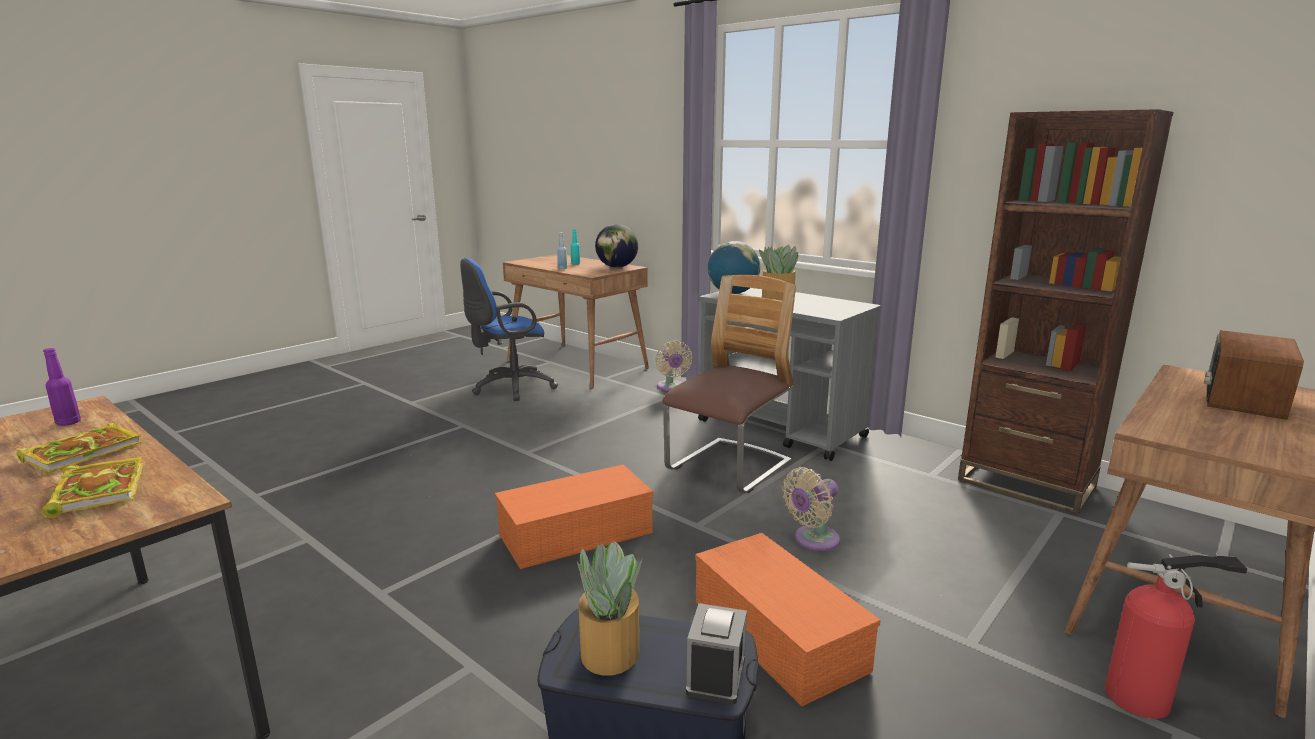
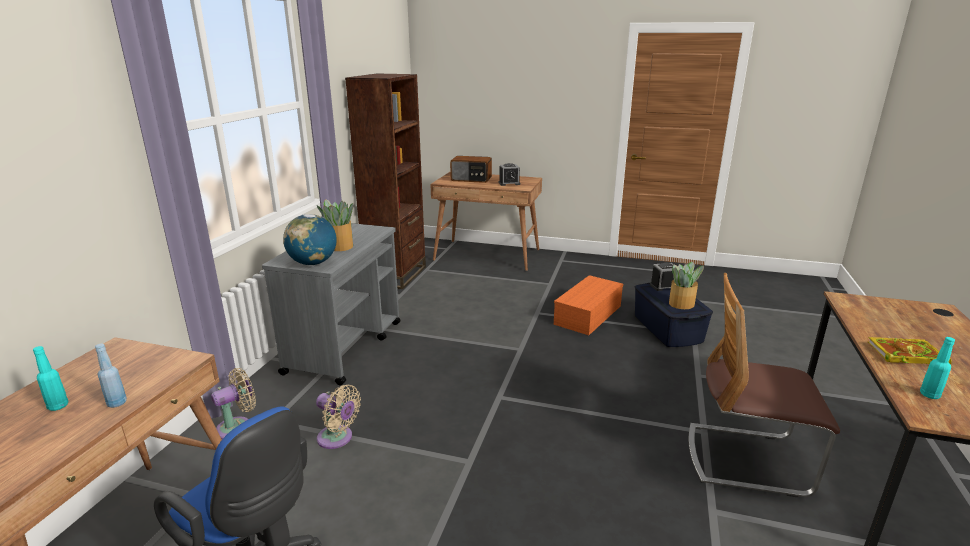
camera: 115 degrees left, 5 degrees up
book [42,456,144,518] -> none
purple bottle [43,348,81,426] -> turquoise bottle [920,337,955,399]
orange storage box [495,465,654,569] -> none
globe [595,224,638,268] -> none
chair [662,275,796,493] -> chair moved to [689,273,840,497]
beige fan [782,467,840,551] -> beige fan moved to [316,385,361,449]
fire extinguisher [1105,554,1247,719] -> none
none -> alarm clock [498,163,520,186]

